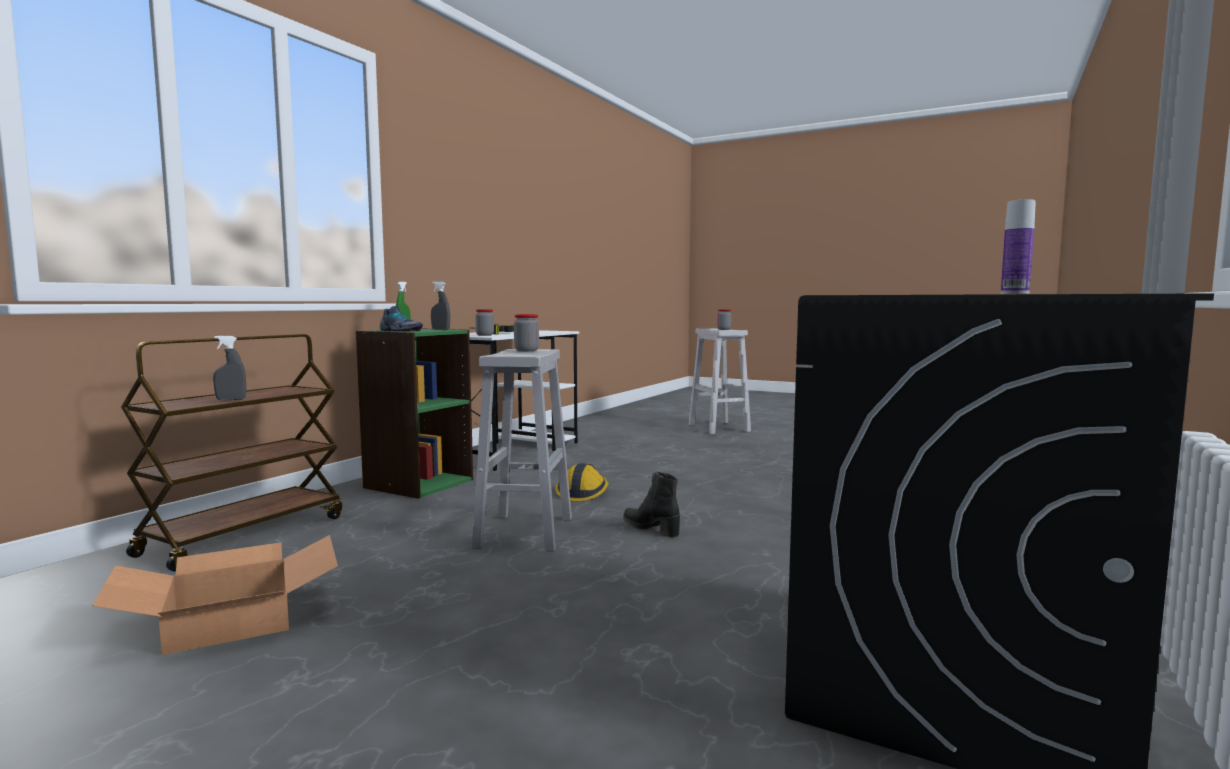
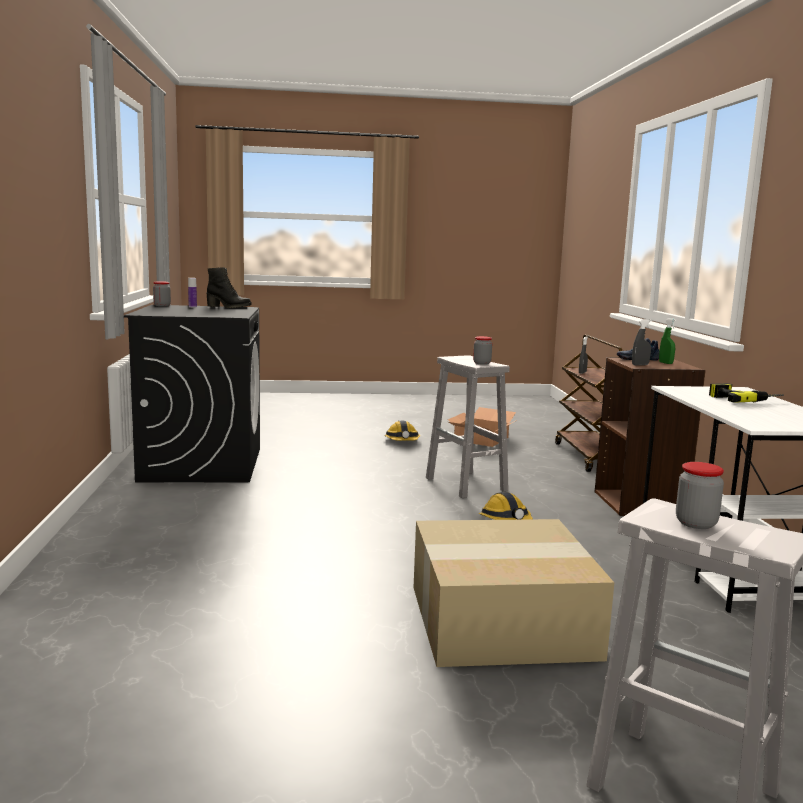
camera: 145 degrees right, 5 degrees up
green bookcase [356,328,473,499] -> brown bookcase [595,357,706,516]
jar [475,309,494,336] -> jar moved to [153,281,171,307]
black boot [623,472,680,537] -> black boot moved to [207,267,252,308]
none -> hard hat [384,421,420,441]
none -> cardboard box [414,519,614,667]

